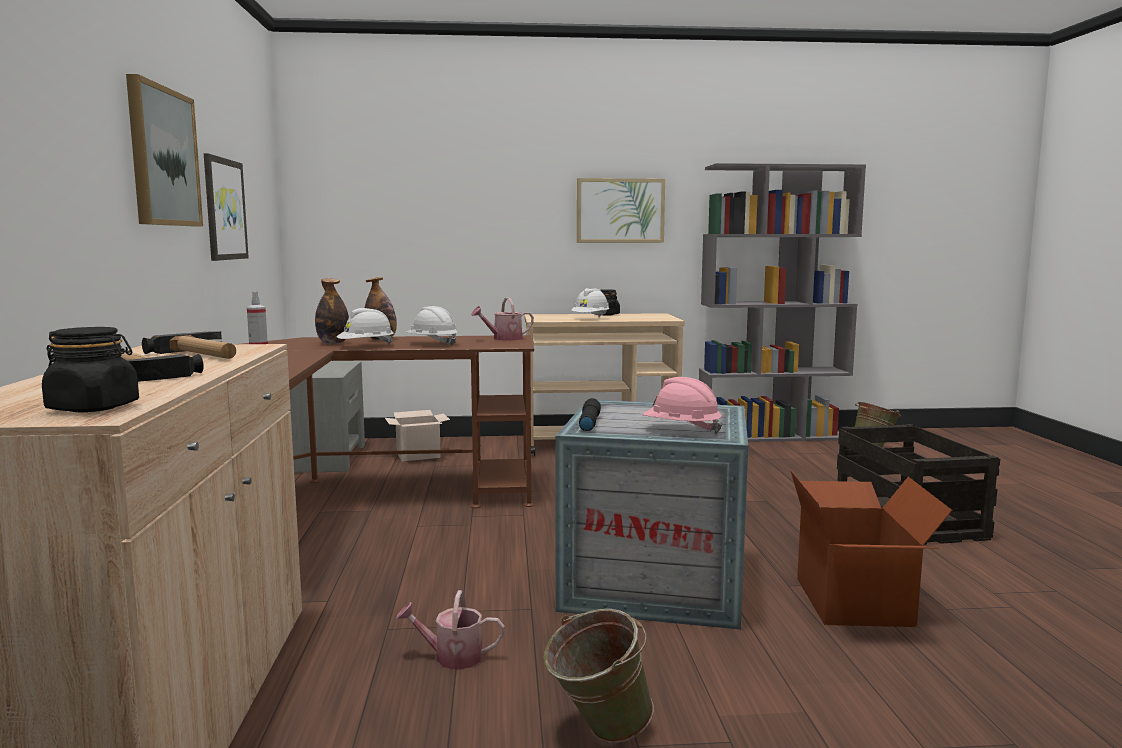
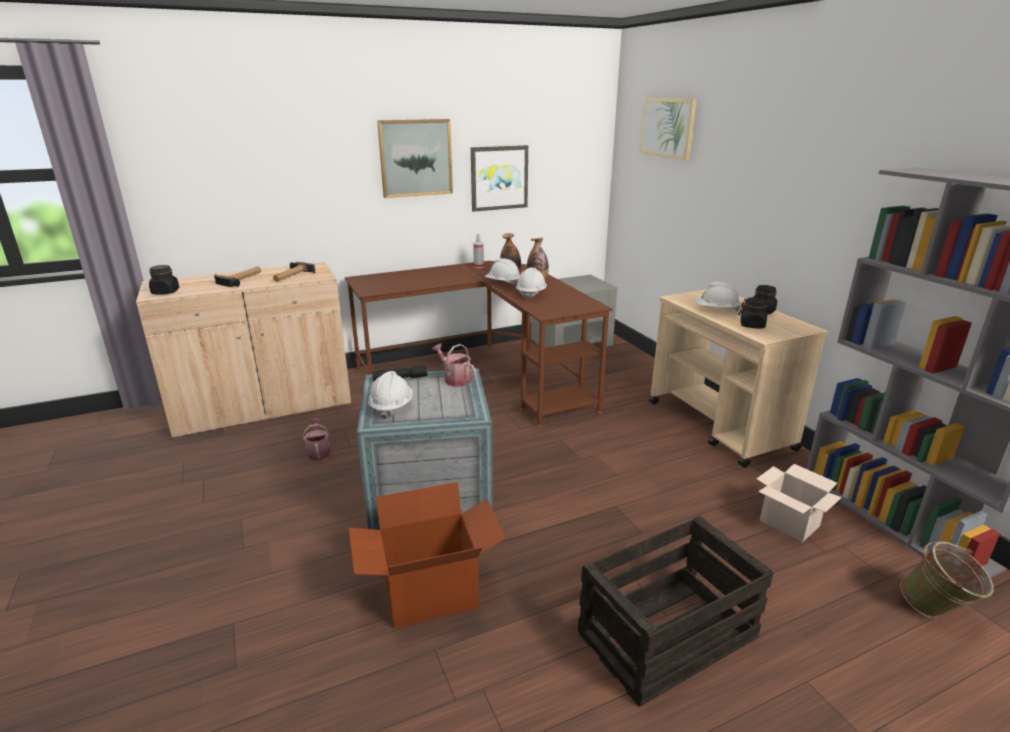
camera: 70 degrees right, 15 degrees up
cardboard box [385,410,450,461] -> cardboard box moved to [757,464,842,542]
watering can [471,297,534,341] -> watering can moved to [432,344,476,387]
green bucket [544,609,654,743] -> none
picture [577,178,665,243] -> picture moved to [640,98,697,160]
pink hard hat [643,377,723,434] -> white hard hat [368,371,413,420]
none -> black jar [738,297,772,329]

